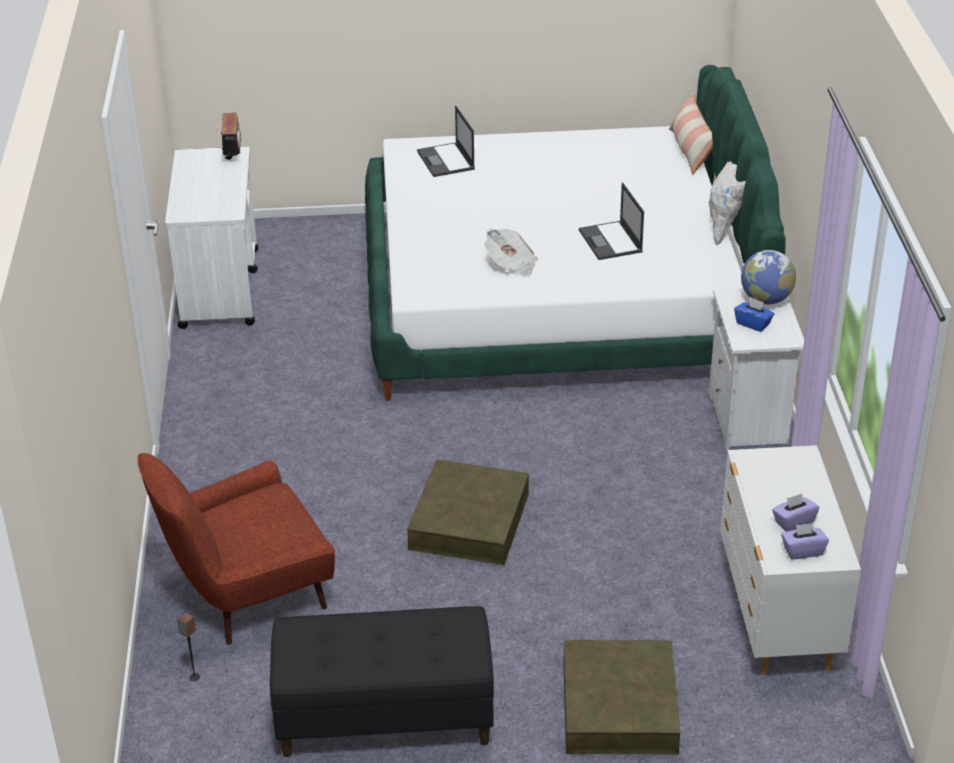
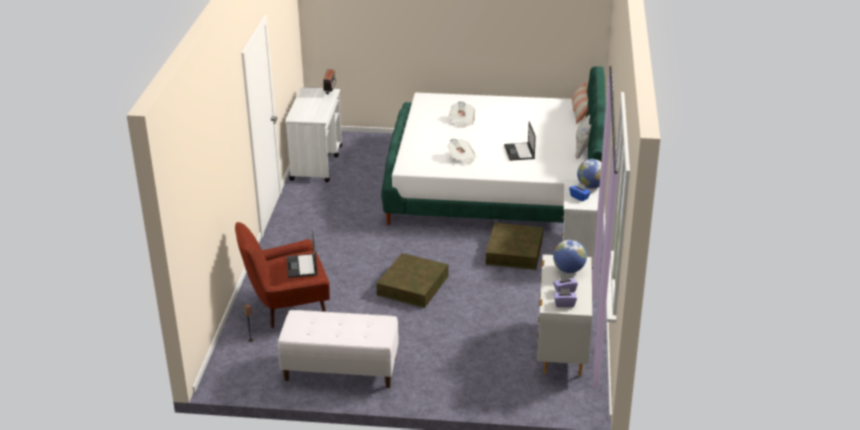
camera: 10 degrees right, 5 degrees down
black bench [270,606,494,757] -> white bench [278,310,399,388]
laptop [417,105,475,177] -> laptop moved to [286,231,317,278]
brown storage box [563,640,680,755] -> brown storage box moved to [486,223,543,270]
none -> newspaper [449,101,475,128]
none -> globe [553,240,587,273]

